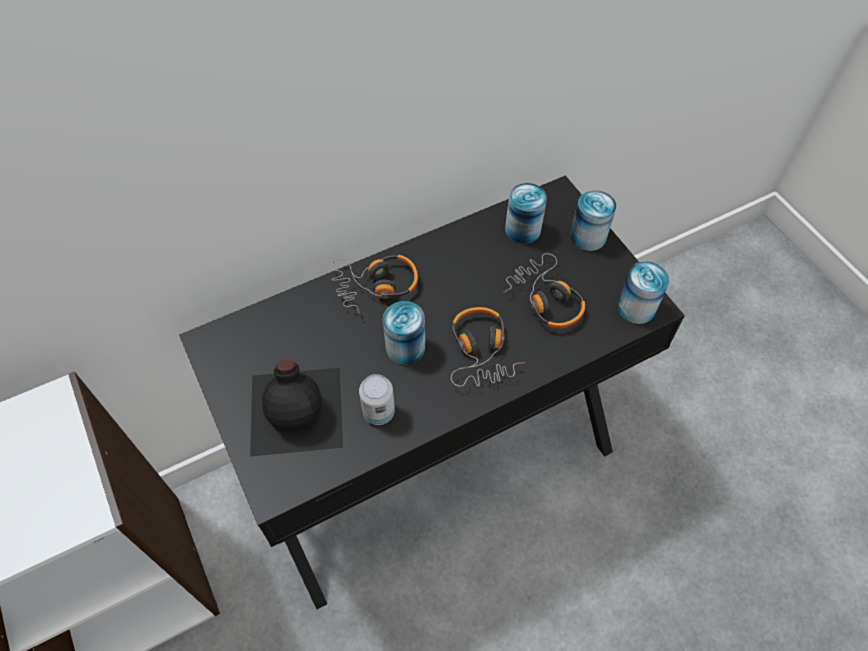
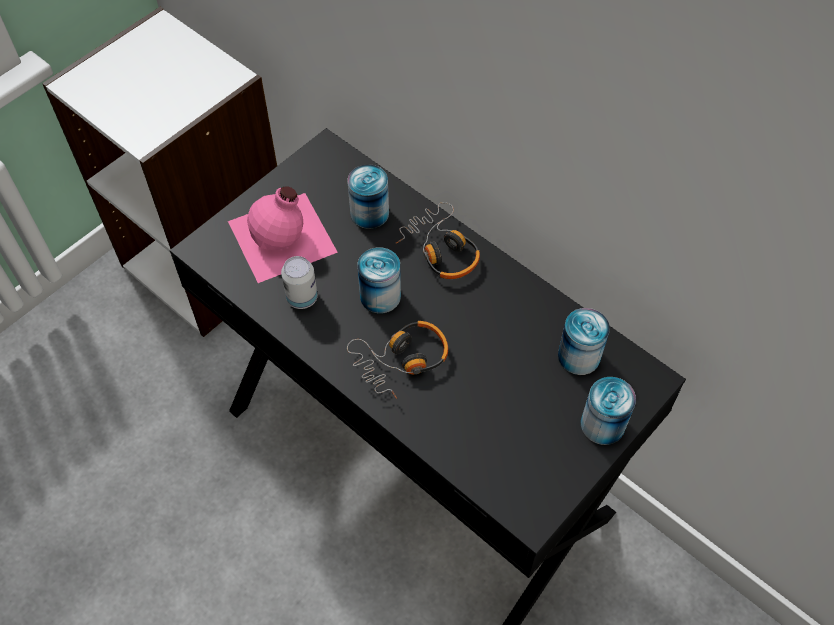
camera: 70 degrees right, 0 degrees up
black bottle [250,360,343,457] -> pink bottle [228,186,338,283]
headphones [503,253,585,329] -> none
can [617,261,669,324] -> can moved to [347,164,389,229]

